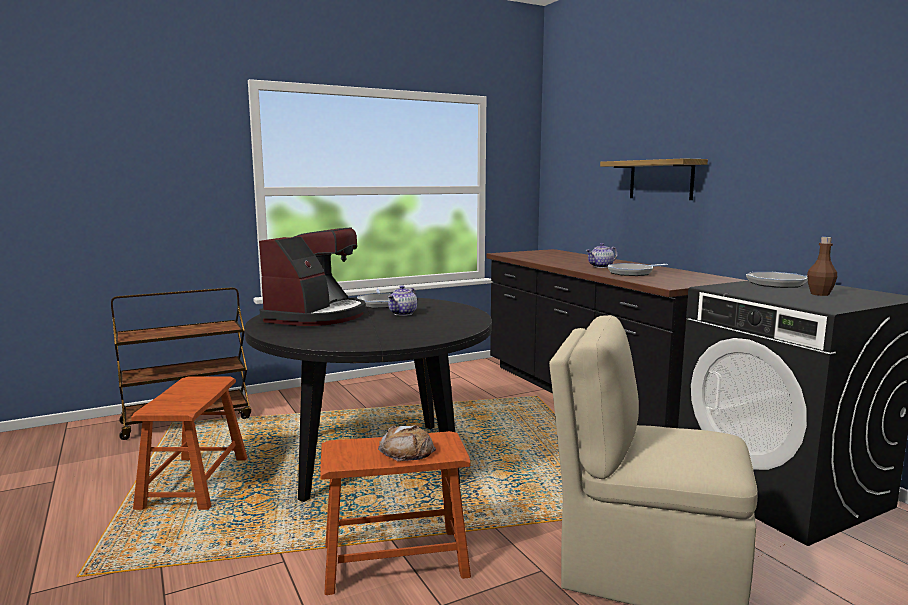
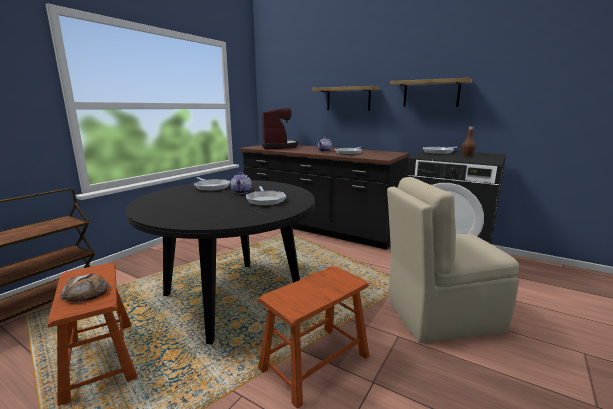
camera: 30 degrees left, 5 degrees up
coffee machine [259,227,366,326] -> coffee machine moved to [261,108,298,149]
bread [378,425,436,461] -> bread moved to [60,273,111,303]
none -> frying pan [246,186,286,206]
none -> shelf [390,78,472,107]

